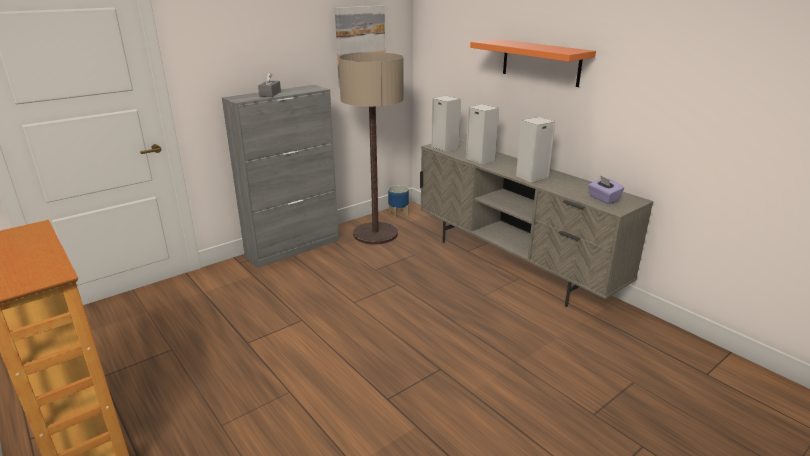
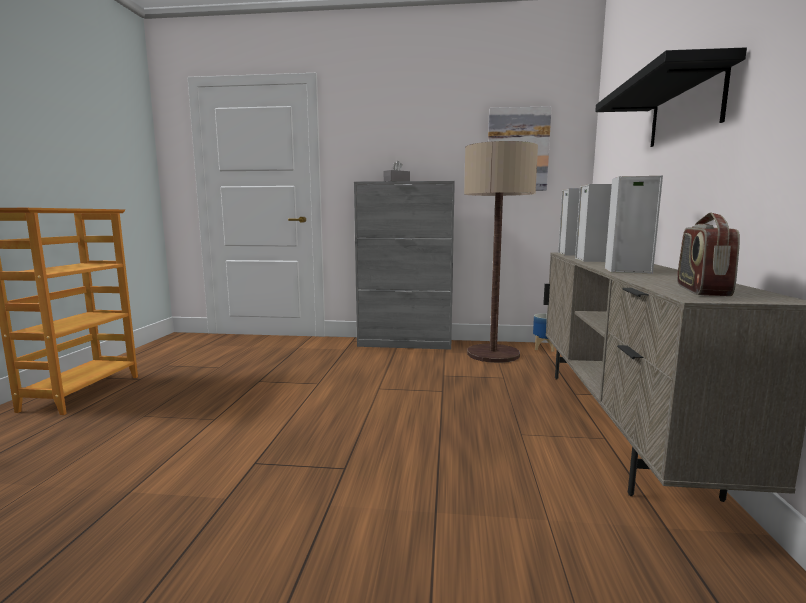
camera: 45 degrees right, 15 degrees down
orange shelf [470,39,596,87] -> black shelf [595,47,747,147]
purple tissue box [588,175,624,204] -> radio [677,212,740,296]

